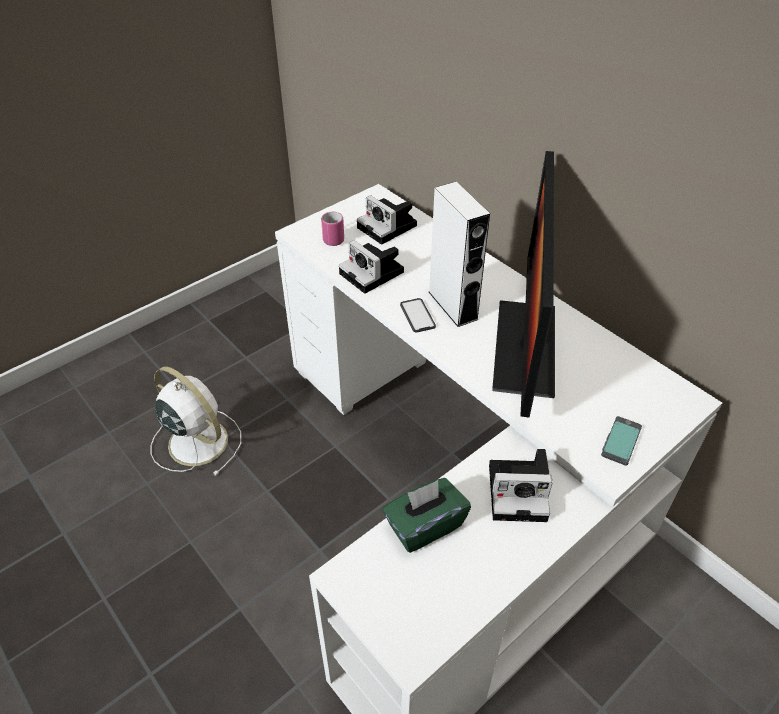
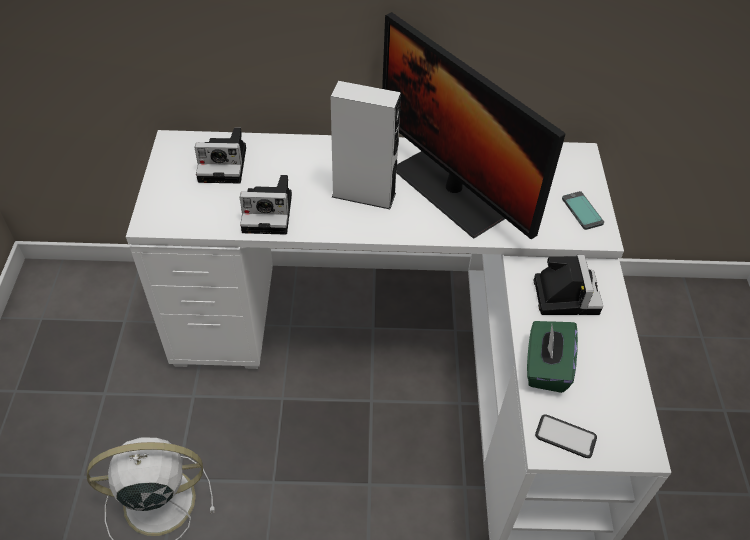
camera: 50 degrees left, 5 degrees up
pink mug [321,212,344,246] -> none
phone [400,298,436,333] -> phone moved to [535,414,597,458]
camera [489,449,553,522] -> camera turned 45 degrees counterclockwise [533,255,603,315]

